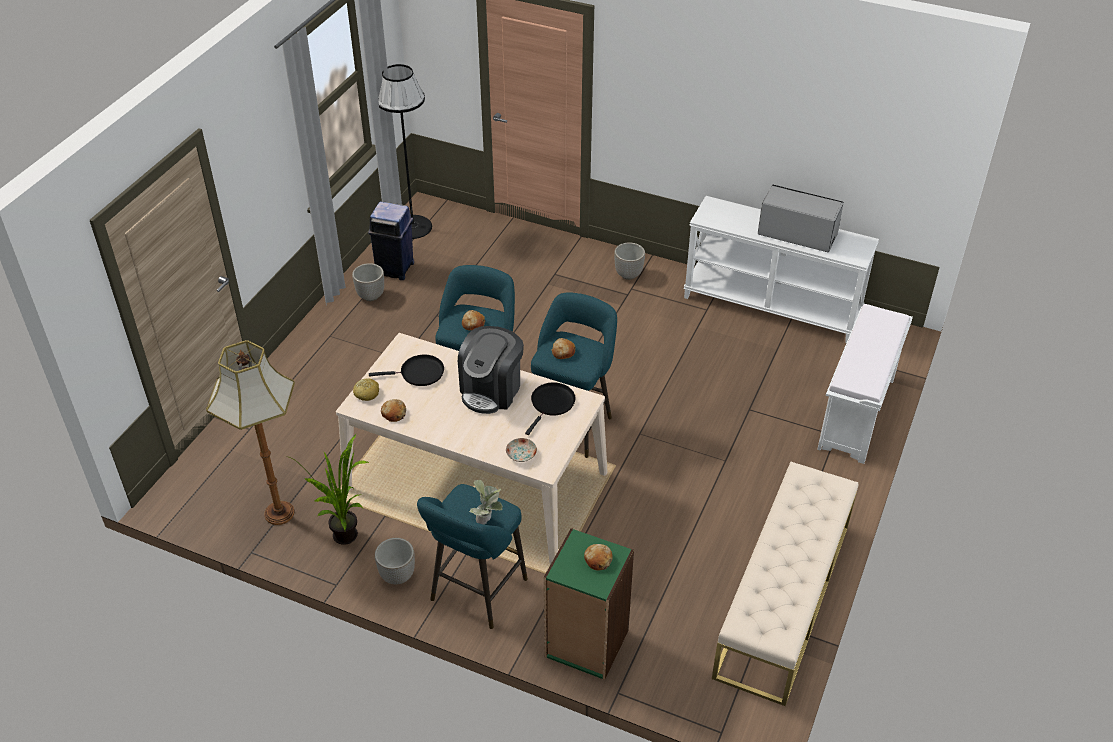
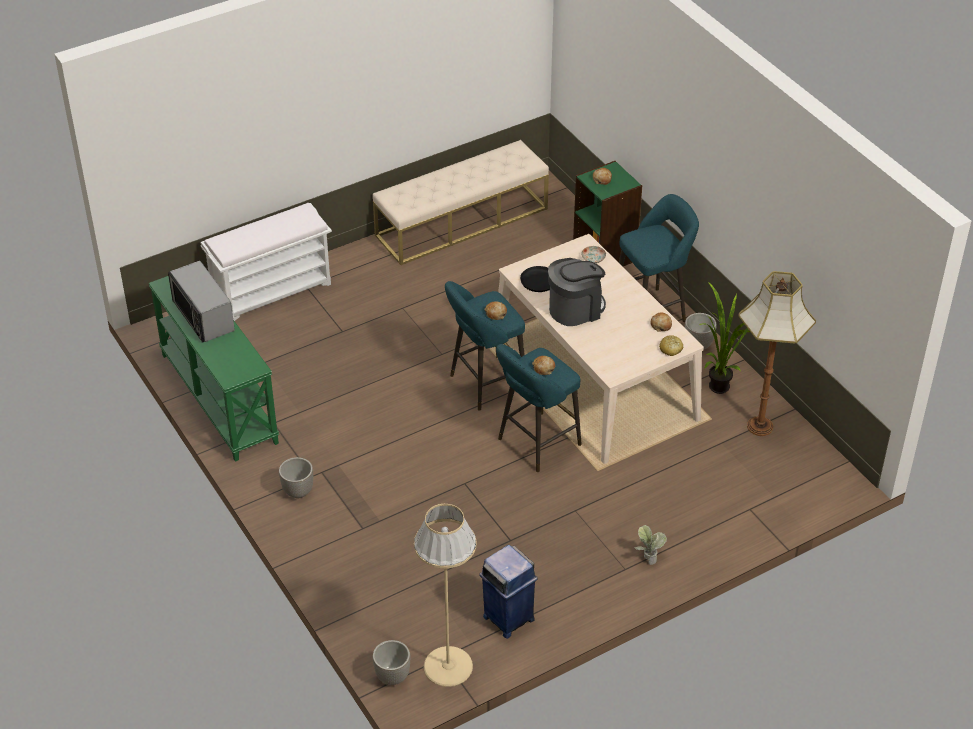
camera: 145 degrees left, 0 degrees up
planter [352,263,384,301] -> planter moved to [373,640,410,685]
black frying pan [369,355,444,386] -> none
black floor lamp [378,64,432,239] -> beige floor lamp [414,504,476,687]
potted plant [470,480,503,525] -> potted plant moved to [634,525,667,565]
white console table [684,196,879,343] -> green console table [148,276,279,462]

